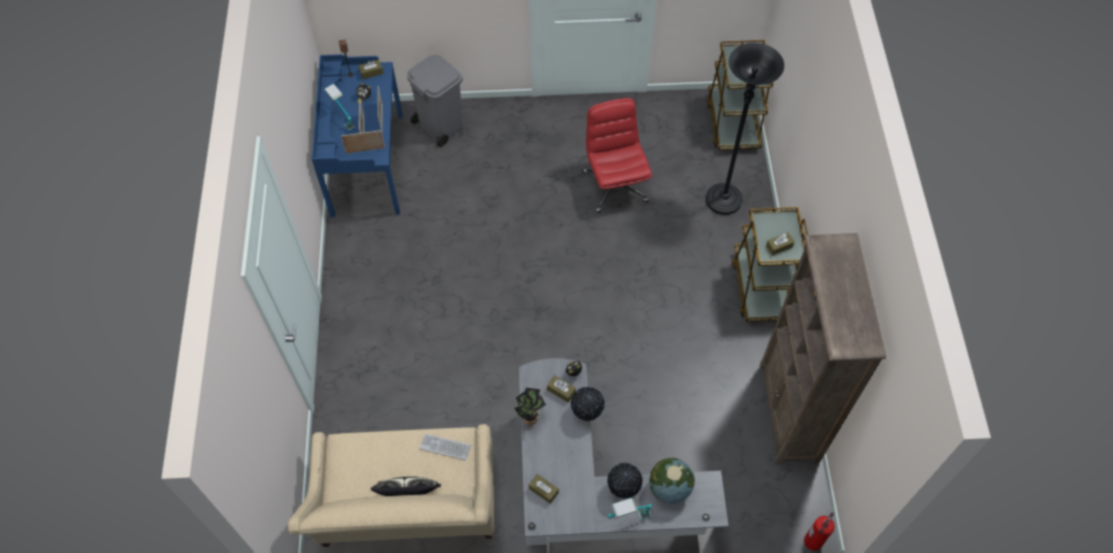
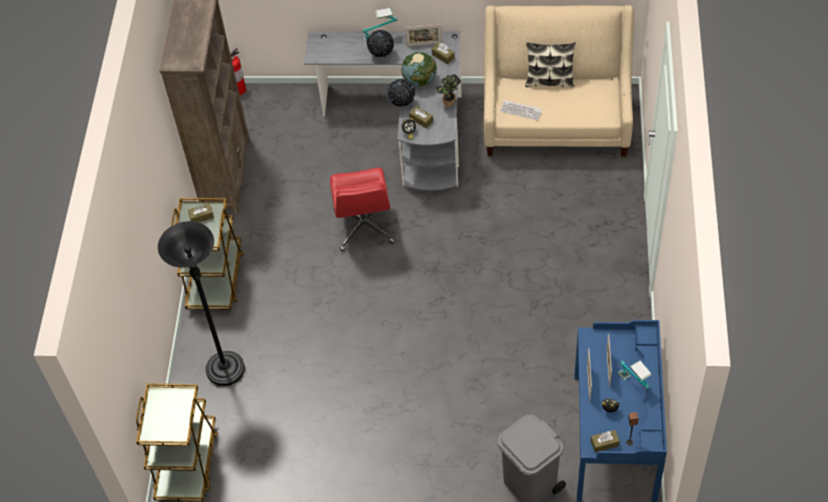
camera: 170 degrees left, 5 degrees down
picture frame [341,130,385,153] -> picture frame moved to [405,25,442,46]
red office chair [583,98,652,213] -> red office chair moved to [330,168,395,251]
globe [649,458,695,504] -> globe moved to [401,52,437,87]

